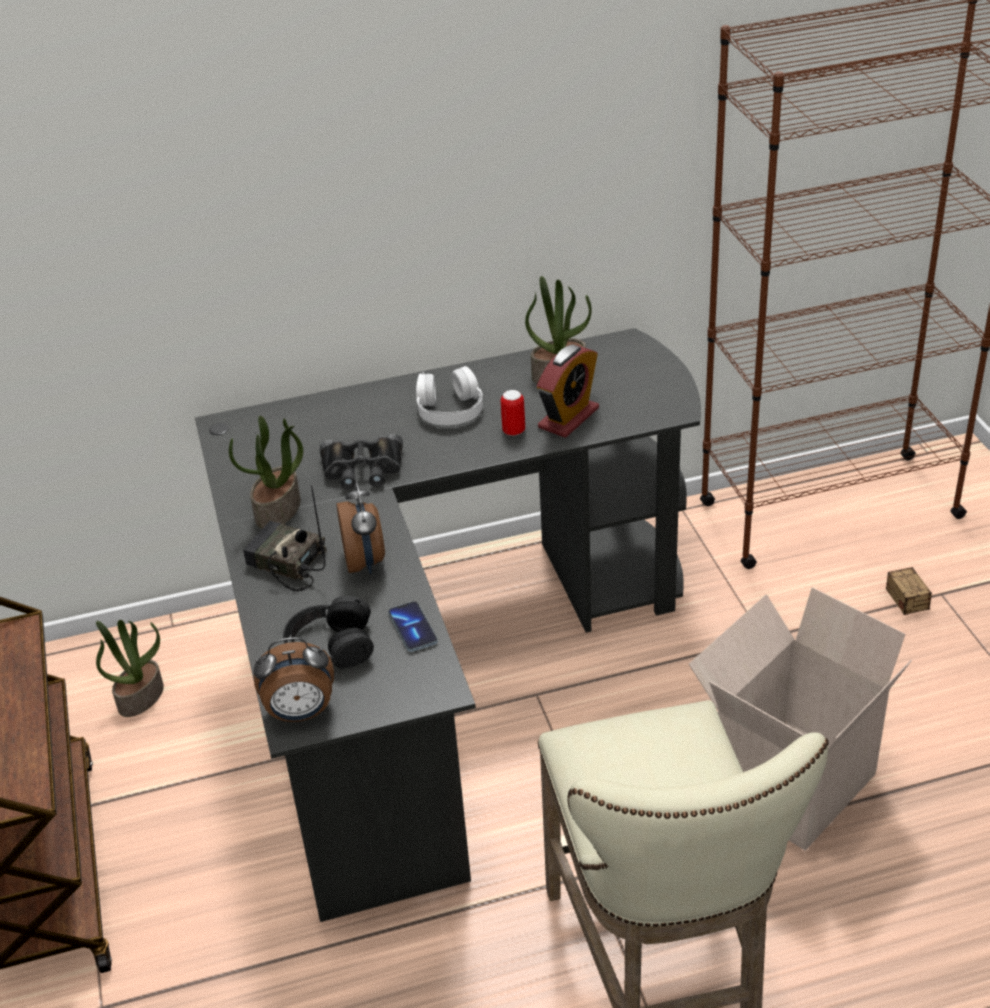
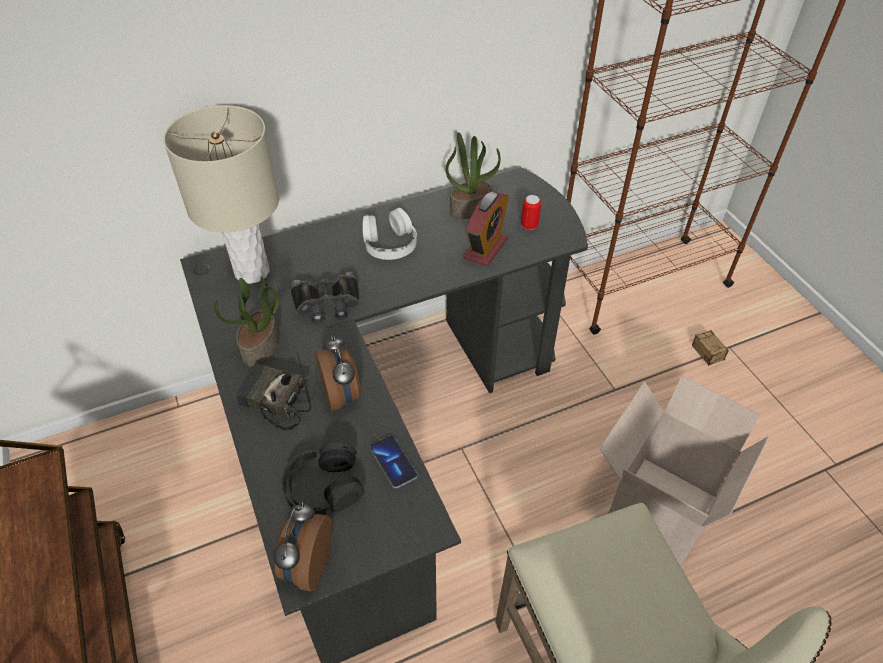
camera: 10 degrees left, 10 degrees up
potted plant [96,620,164,717] -> none
alarm clock [254,637,334,722] -> alarm clock turned 120 degrees clockwise [273,501,332,591]
can [501,390,525,436] -> can moved to [521,195,541,230]
none -> beige table lamp [163,105,280,284]

